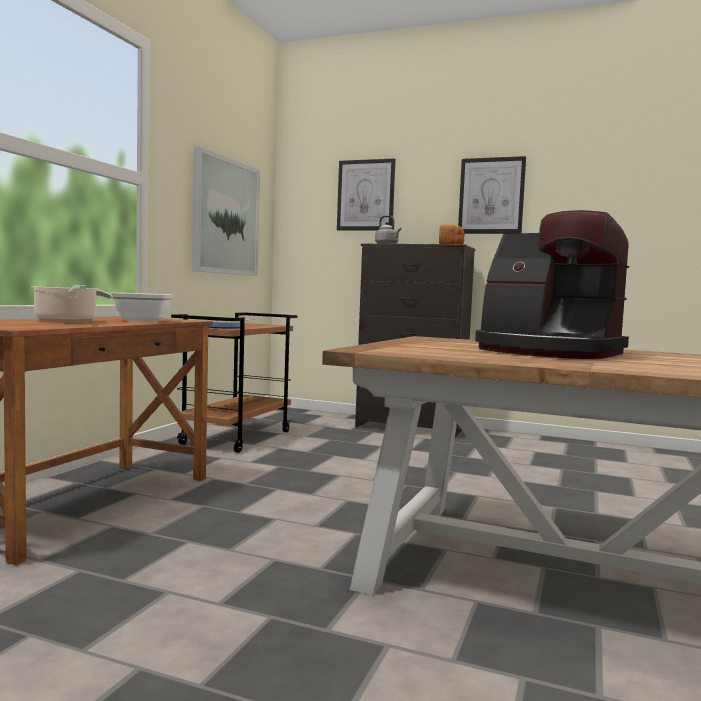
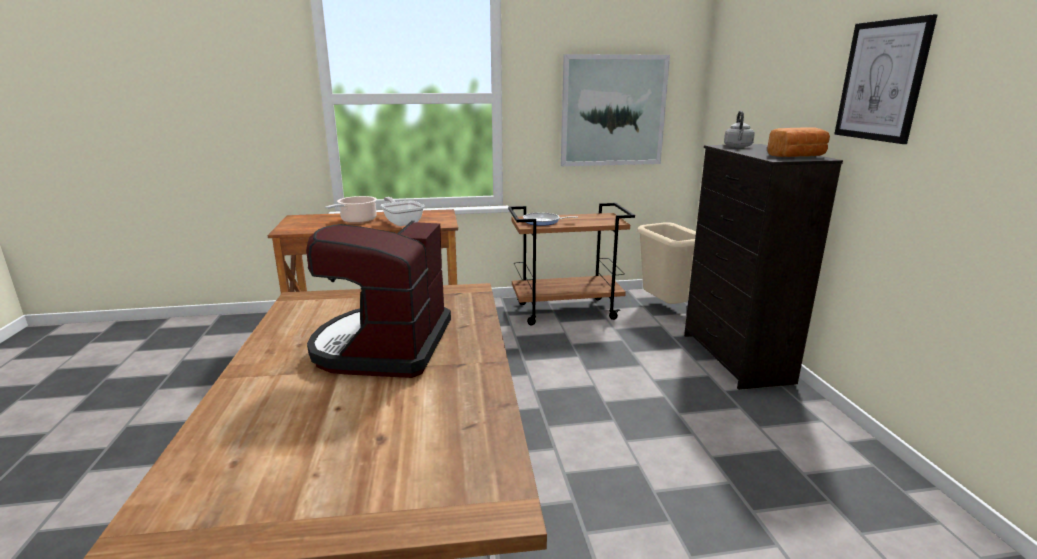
camera: 60 degrees right, 15 degrees up
picture [337,158,396,231] -> none
none -> beige trash can [637,222,696,304]

